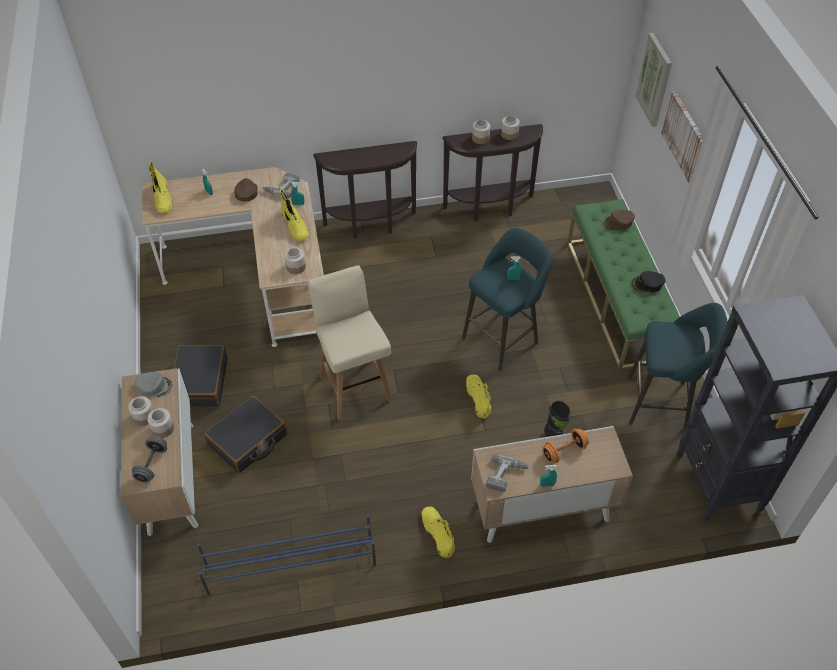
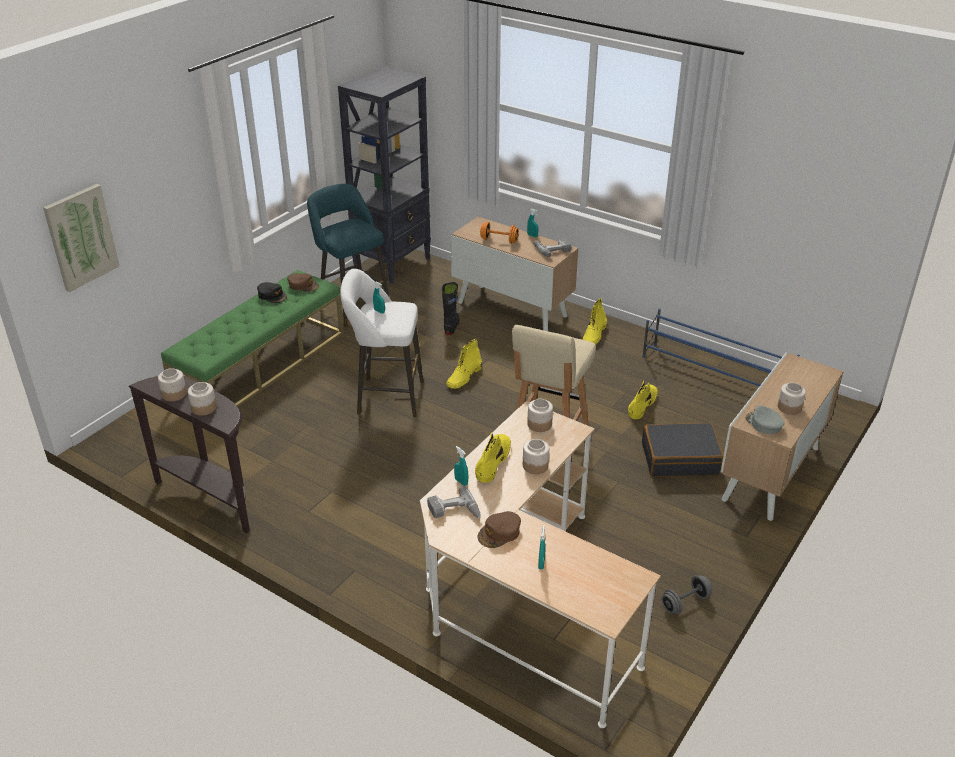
camera: 135 degrees left, 15 degrees down
grey dumbbell [132,436,167,483] -> grey dumbbell moved to [662,575,712,614]
jar [147,408,174,438] -> jar moved to [523,439,549,474]
yellow boot [149,162,173,213] -> yellow boot moved to [628,381,658,419]
black suitcase [173,345,228,407] -> none
brown console table [313,141,417,238] -> none
turquoise stool [462,228,553,371] -> white stool [340,269,424,417]
brown cap [604,210,635,230] -> brown cap moved to [287,273,319,292]
picture [661,91,703,184] -> none

